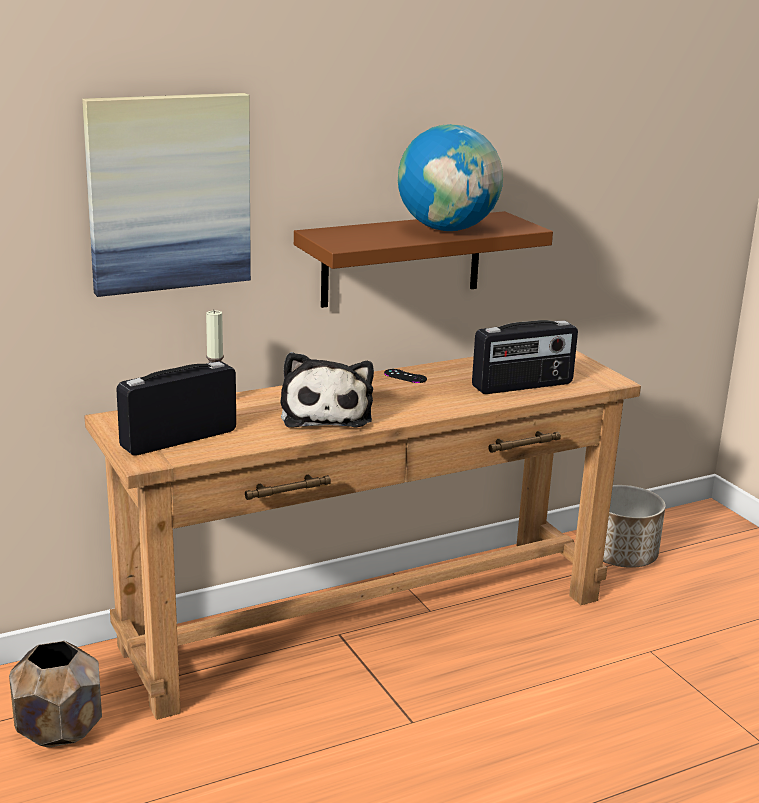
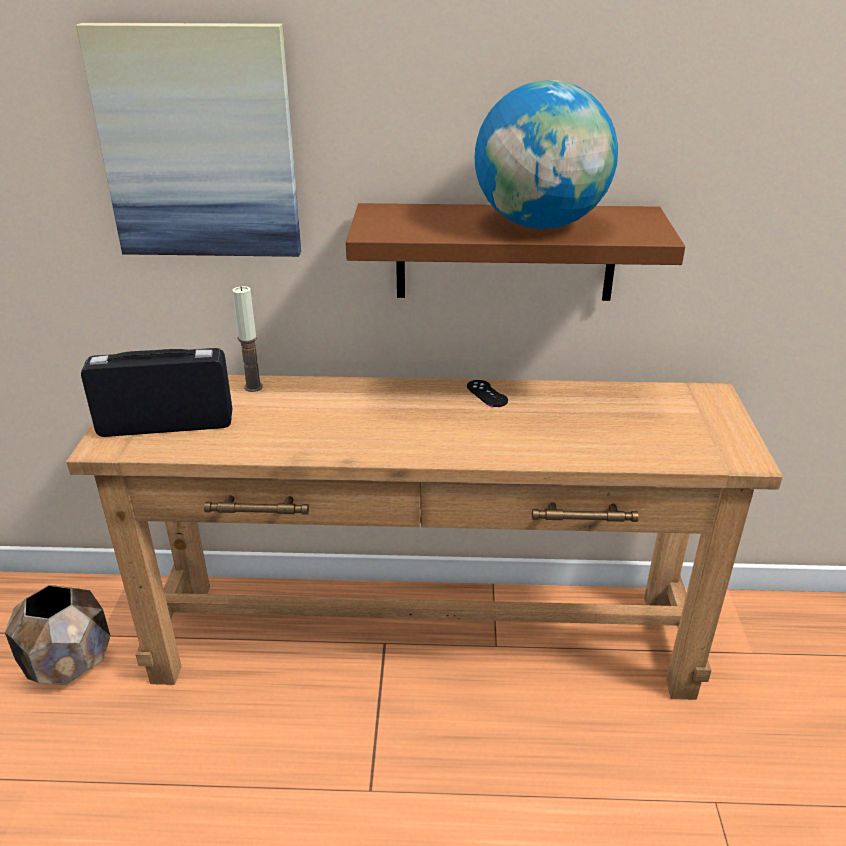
camera: 30 degrees right, 10 degrees up
plush toy [281,352,374,428] -> none
radio [472,320,578,394] -> none
planter [603,485,666,568] -> none

